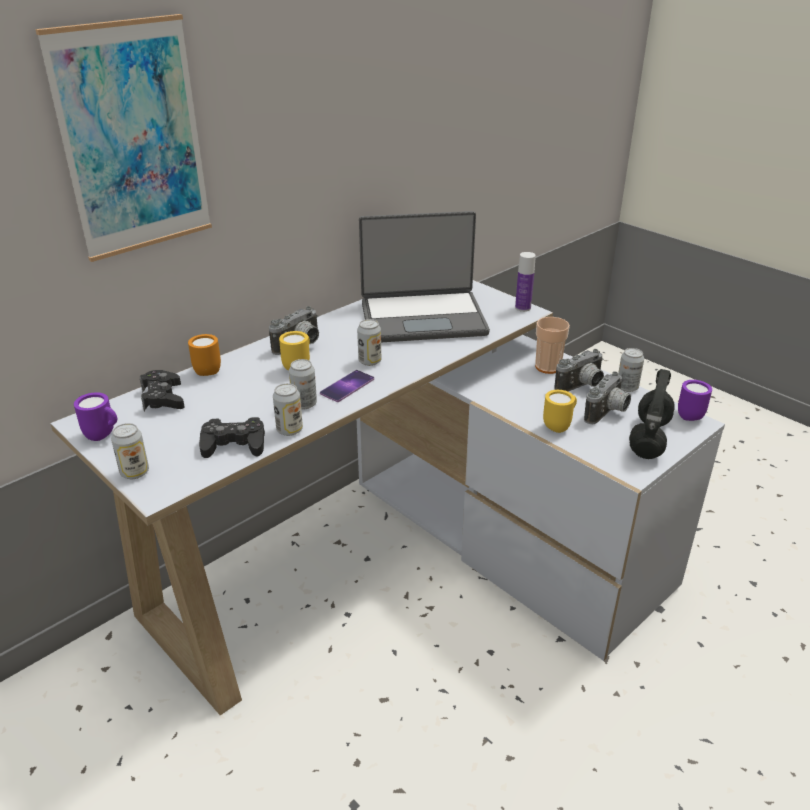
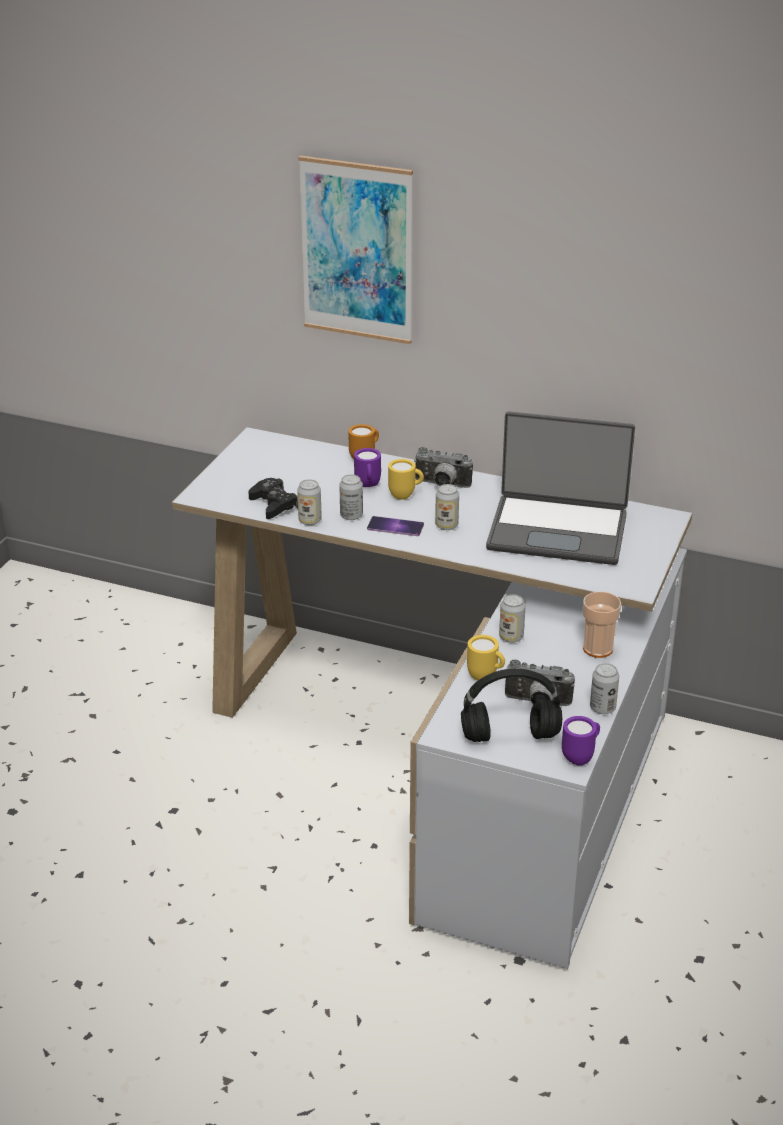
camera: 65 degrees right, 0 degrees up
purple mug [74,392,117,441] -> purple mug moved to [354,448,381,487]
can [111,423,149,479] -> can moved to [499,594,526,643]
black game controller [140,370,185,411] -> none
laptop [359,211,490,342] -> laptop turned 45 degrees counterclockwise [486,411,635,565]
bottle [515,252,536,312] -> none
camera [554,349,604,392] -> none

